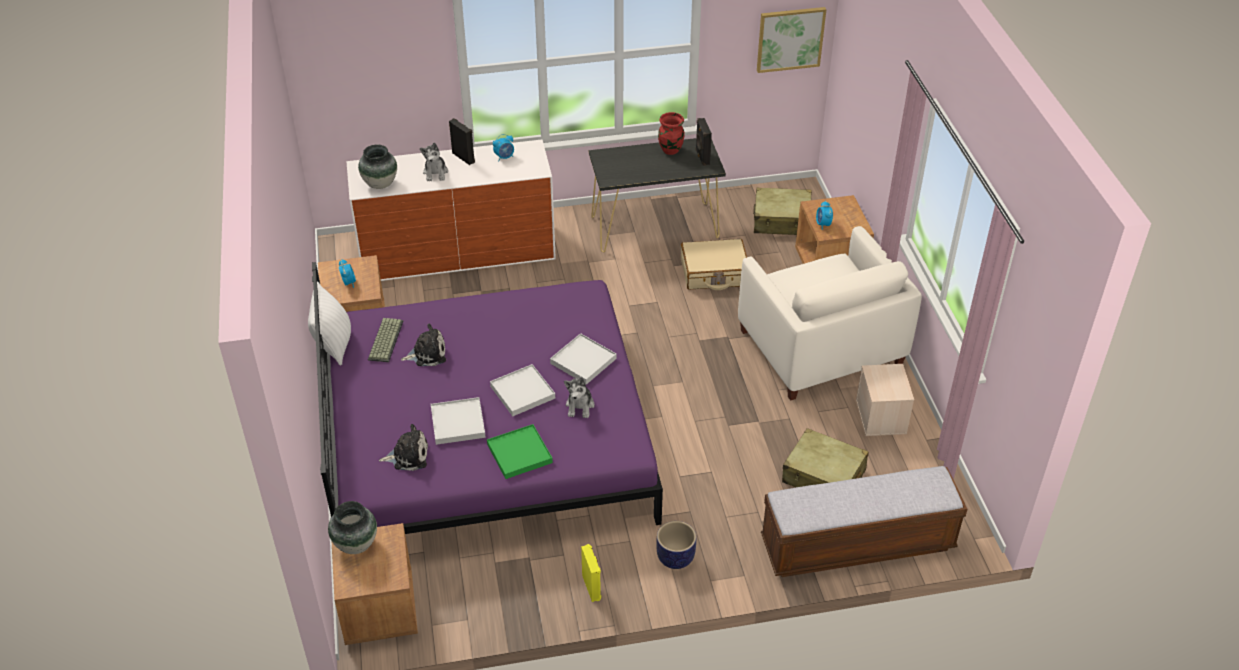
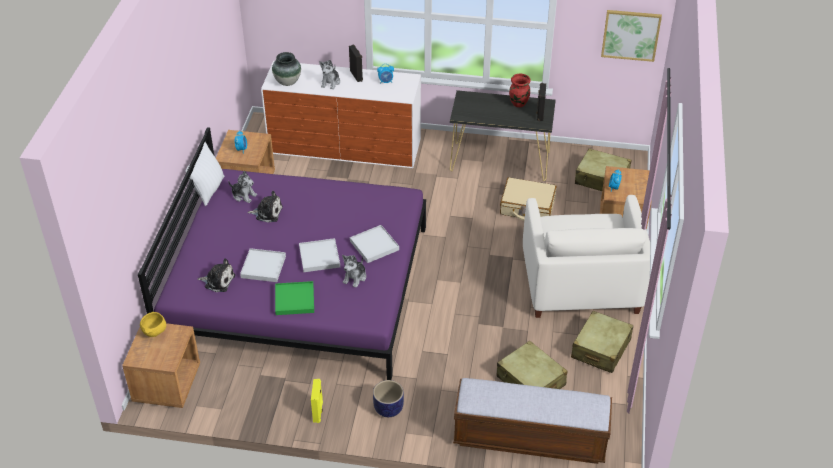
camera: 20 degrees right, 0 degrees up
vase [328,501,377,554] -> yellow bowl [140,312,166,337]
keyboard [368,318,403,362] -> plush toy [228,171,257,203]
beige storage box [856,364,914,436] -> beige suitcase [571,311,633,373]

